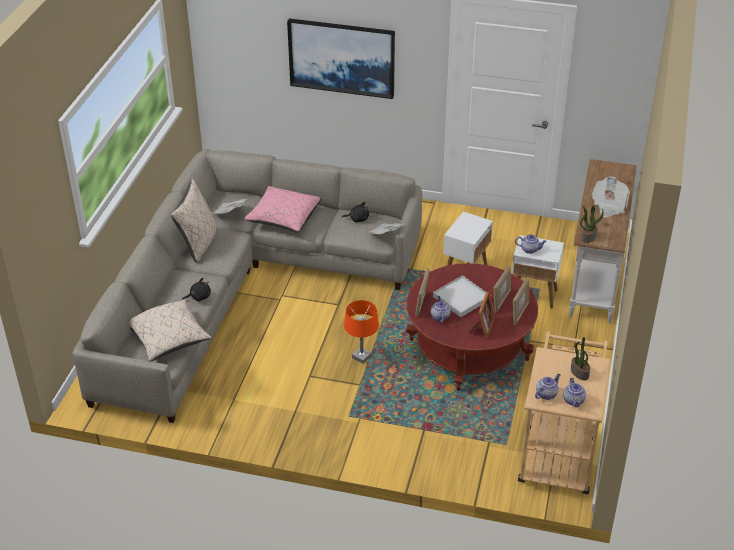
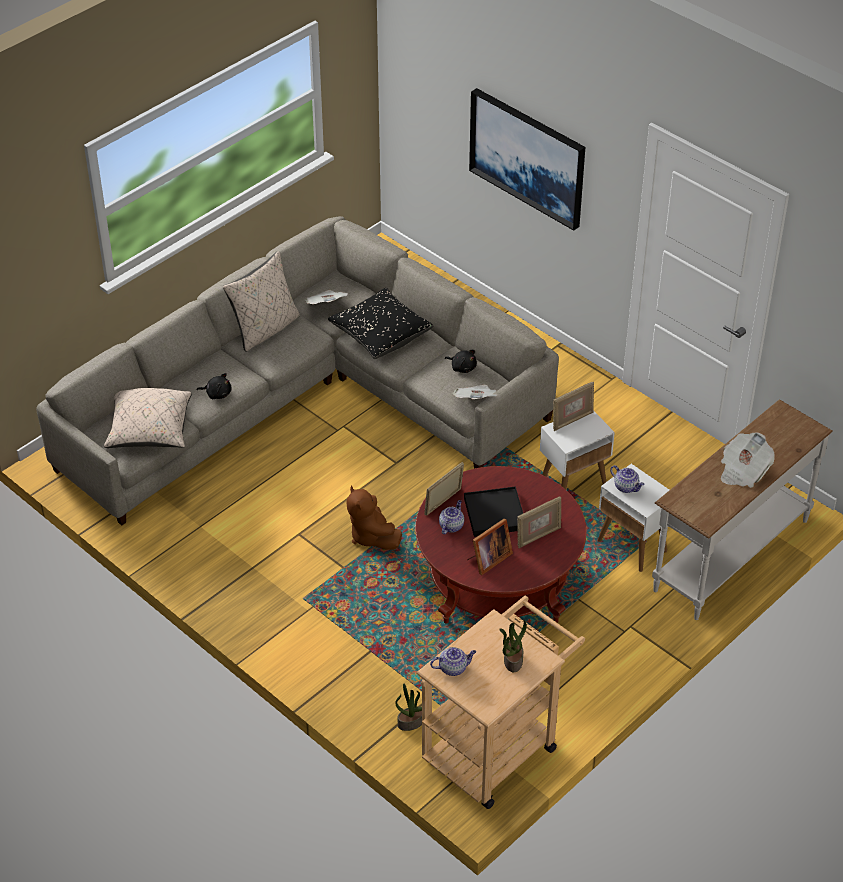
camera: 30 degrees right, 5 degrees up
pink pillow [244,186,321,233] -> black pillow [328,288,434,359]
orange table lamp [344,300,379,364] -> brown plush toy [347,486,402,550]
white tray [433,275,491,317] -> black tray [464,487,523,537]
picture frame [513,277,529,325] -> picture frame moved to [553,382,594,431]
teapot [563,378,586,407] -> none
potted plant [580,206,604,243] -> potted plant moved to [395,684,422,731]

